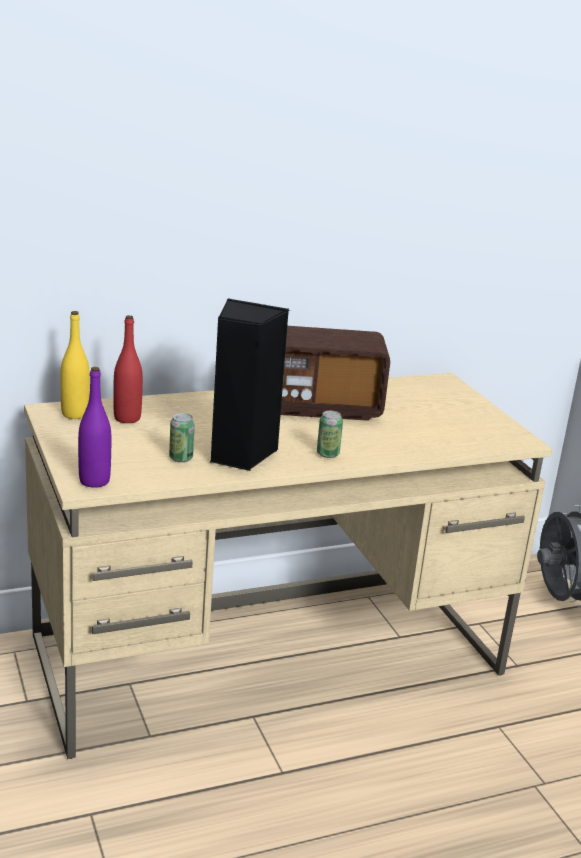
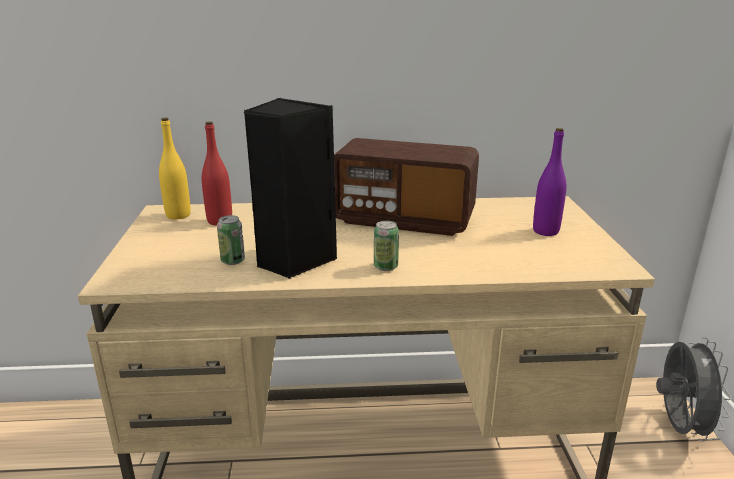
camera: 20 degrees right, 0 degrees up
purple bottle [78,367,111,488] -> purple bottle moved to [533,128,566,236]

